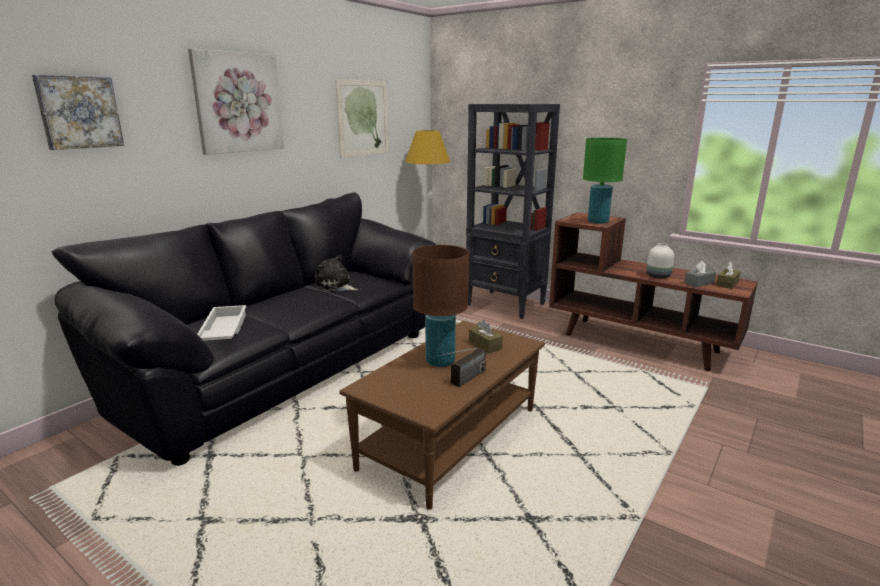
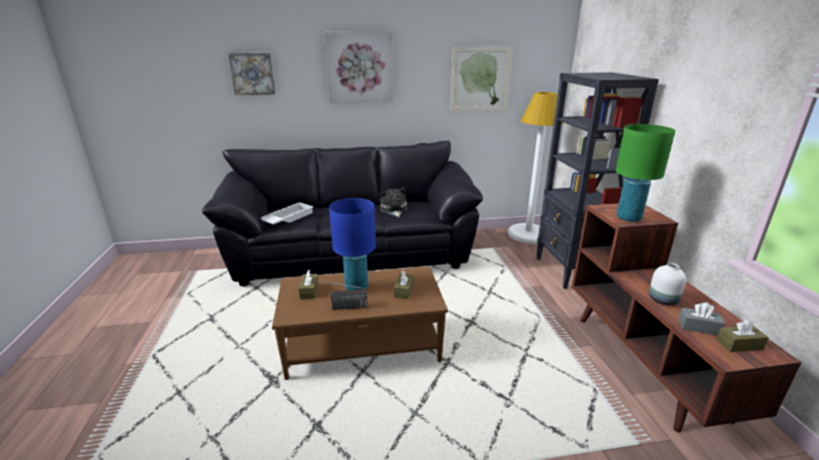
camera: 45 degrees right, 5 degrees up
brown table lamp [412,245,469,367] -> blue table lamp [329,198,376,290]
none -> brown tissue box [298,270,319,299]

